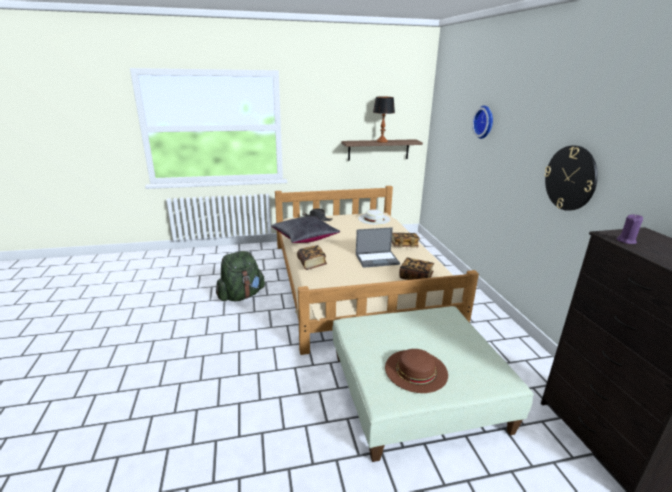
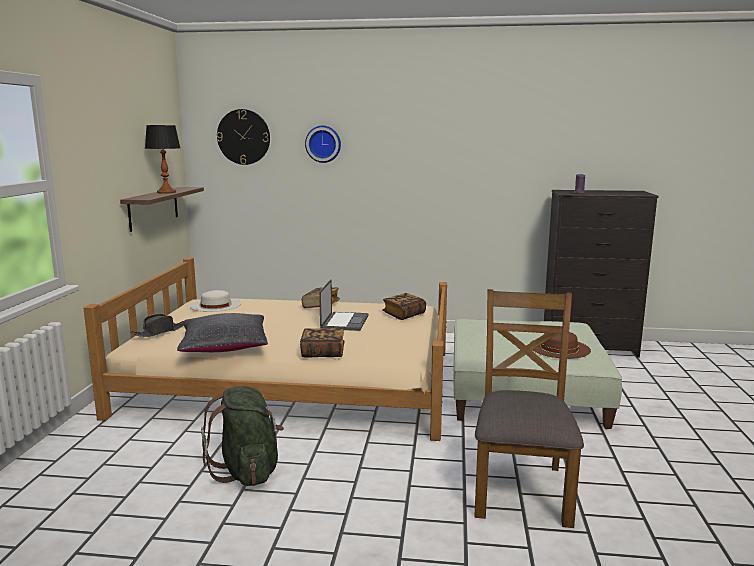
camera: 70 degrees left, 10 degrees down
wall clock [544,146,598,211] -> wall clock moved to [217,109,270,165]
none -> brown chair [474,289,584,528]

